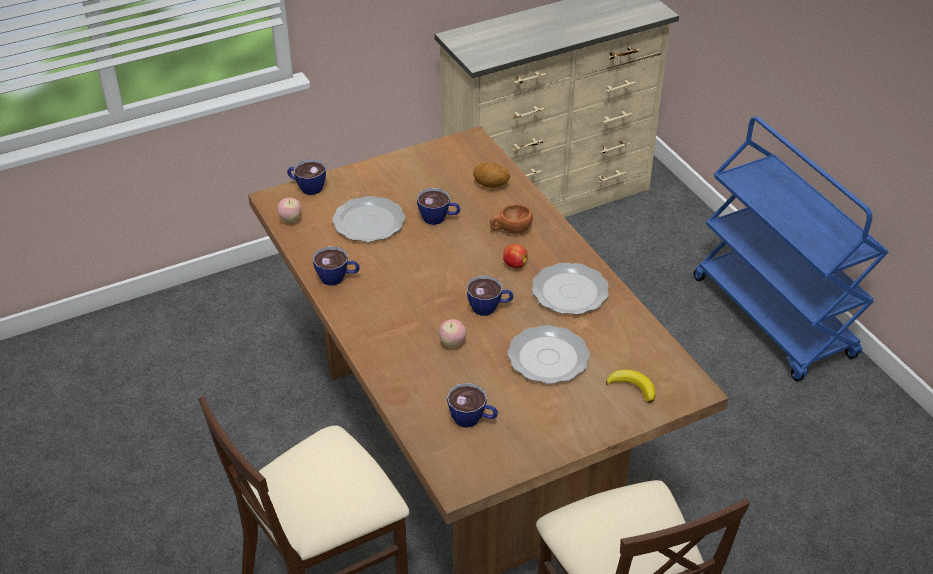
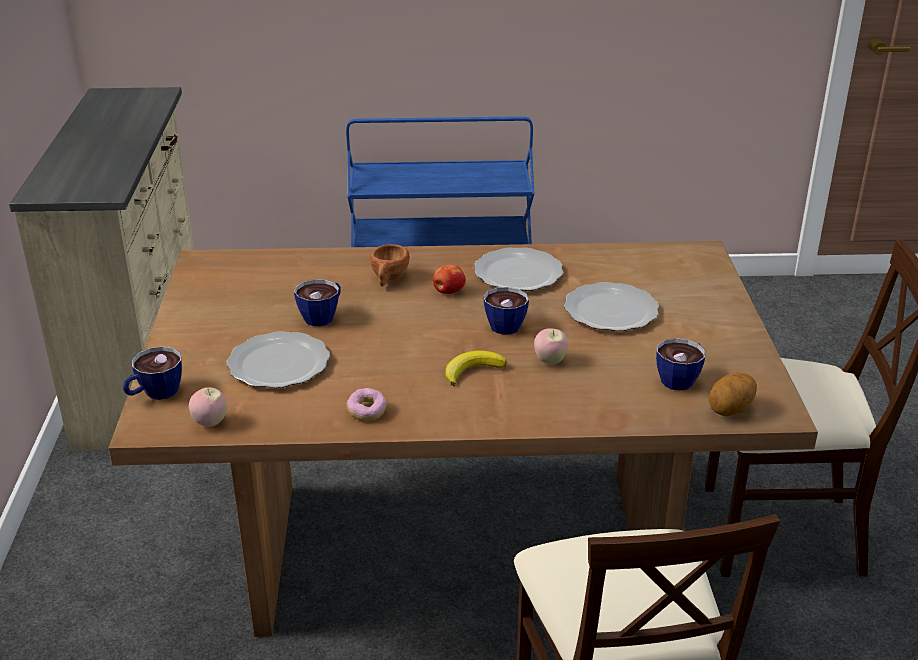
camera: 65 degrees left, 10 degrees down
cup [313,246,360,286] -> donut [347,388,387,421]
potato [473,163,510,188] -> potato moved to [709,372,757,416]
banana [606,370,656,403] -> banana moved to [445,350,507,386]

